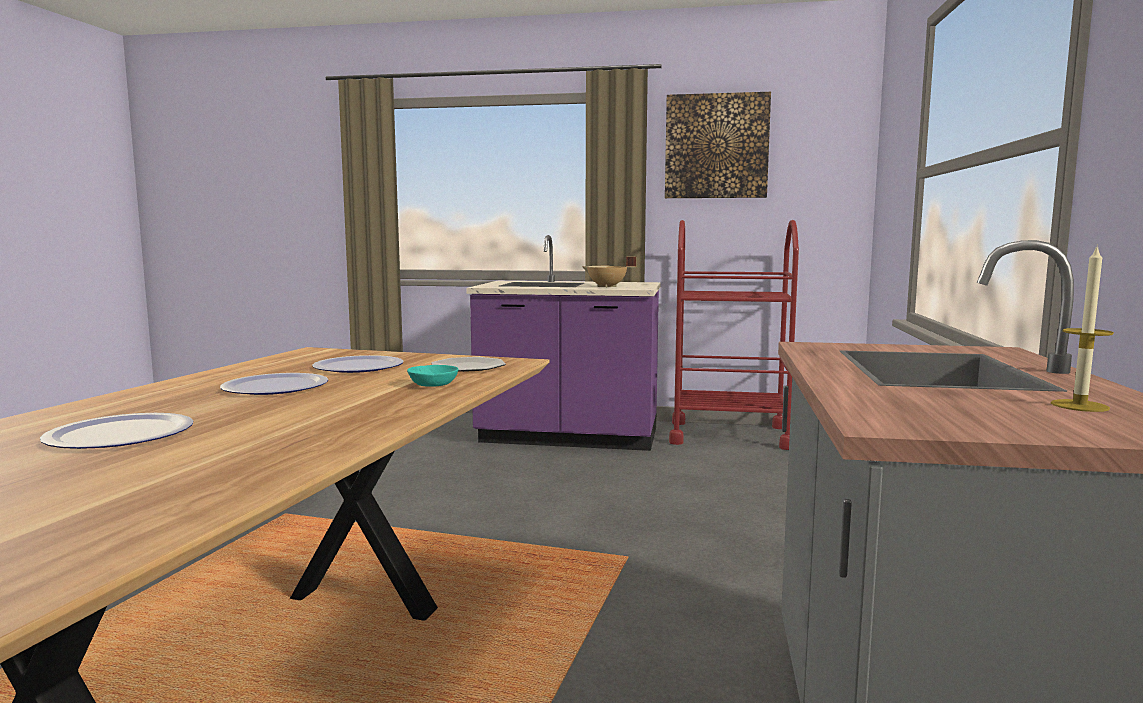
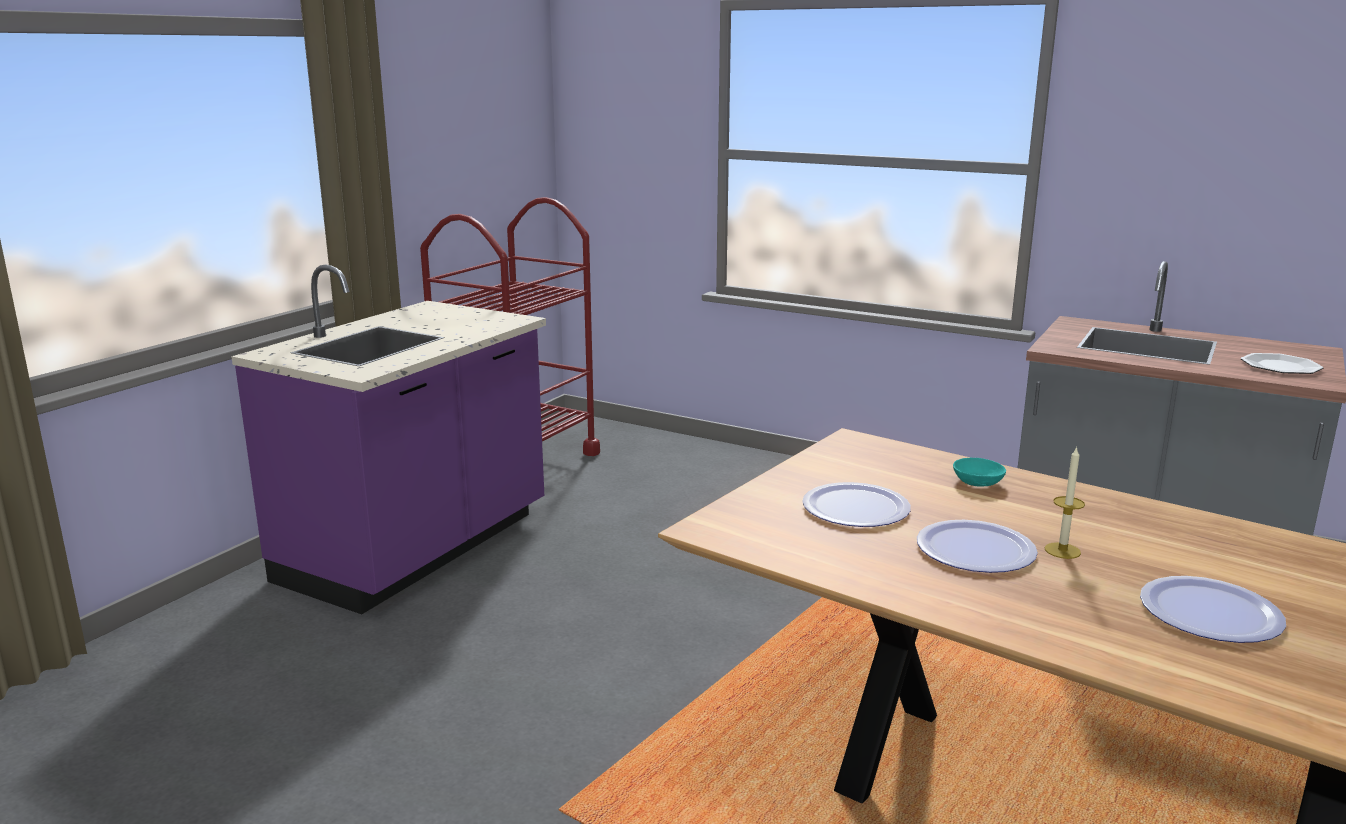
camera: 70 degrees left, 10 degrees up
plate [431,357,506,372] -> plate moved to [1241,353,1323,374]
beige cooking pot [582,257,636,288] -> none
picture [665,92,771,198] -> none
candle [1051,244,1114,412] -> candle moved to [1045,447,1085,559]

